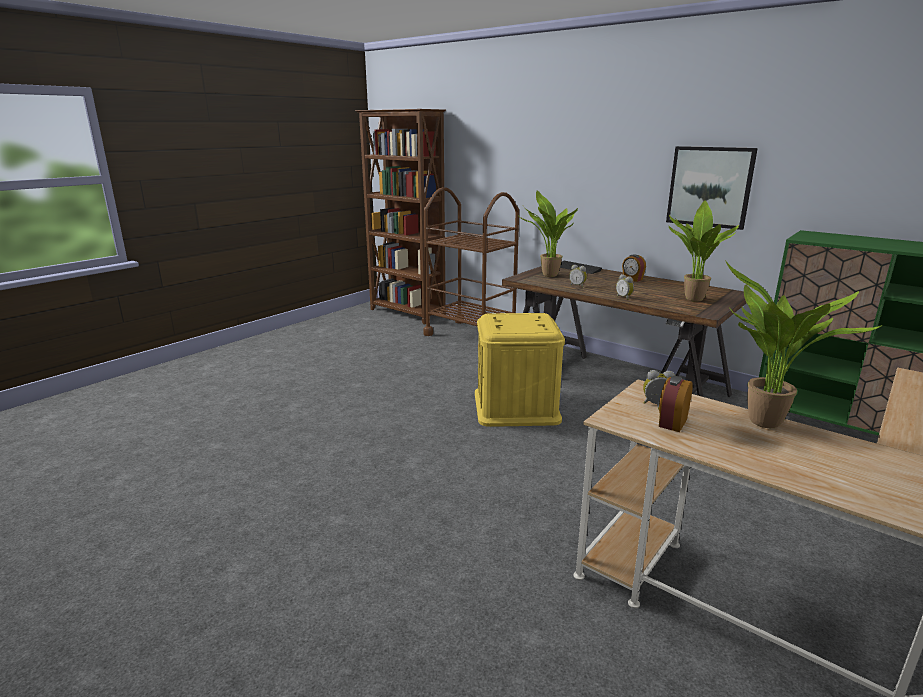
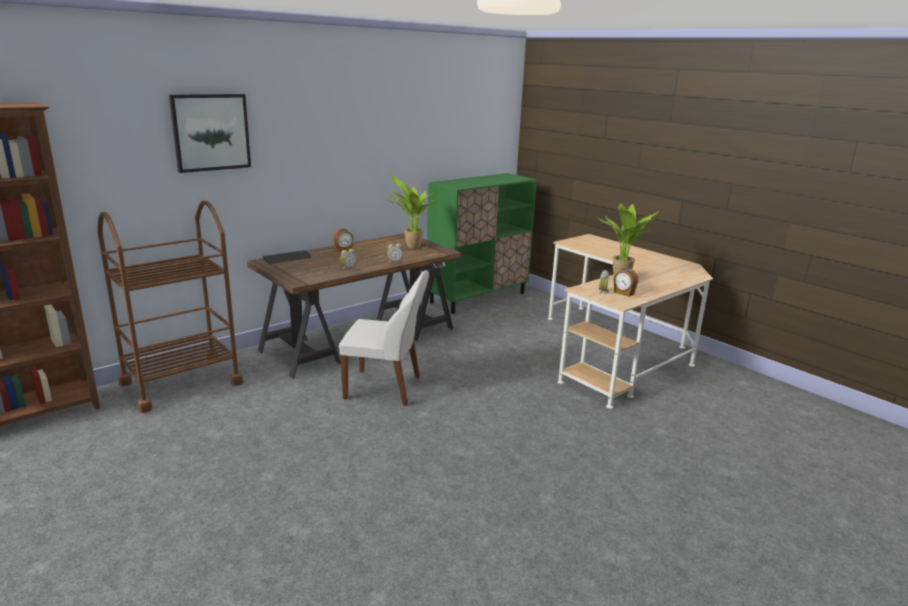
camera: 80 degrees left, 0 degrees up
yellow storage box [475,313,565,427] -> white chair [339,270,429,406]
potted plant [520,190,578,277] -> none
picture [666,146,758,230] -> picture moved to [169,94,251,173]

